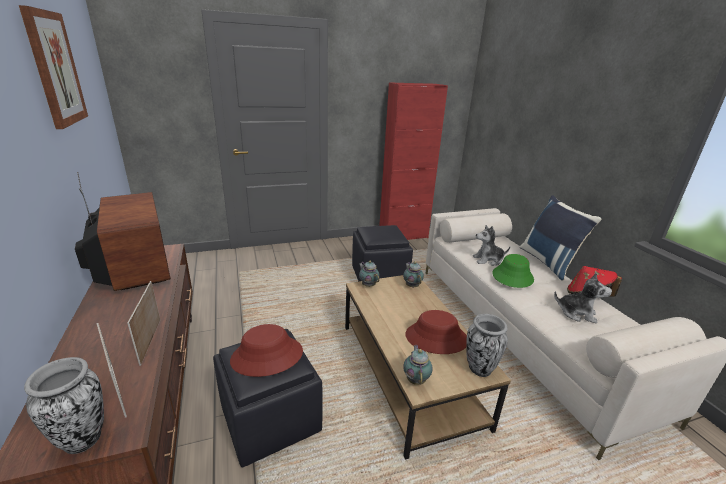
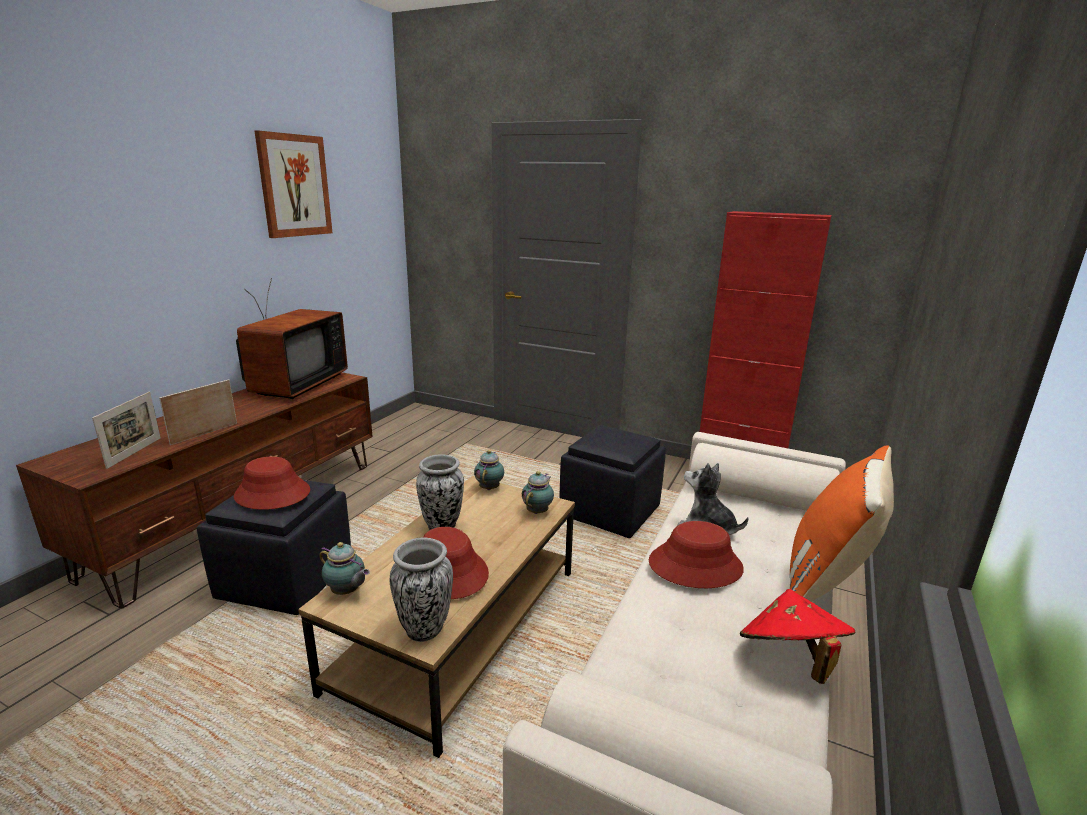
camera: 45 degrees right, 5 degrees down
vase [24,357,104,454] -> vase moved to [416,454,464,530]
teapot [403,345,433,385] -> teapot turned 75 degrees clockwise [319,542,370,595]
green hat [492,254,534,288] -> red hat [649,521,744,588]
blue pillow [520,195,601,281] -> orange pillow [790,445,894,602]
plush toy [554,272,612,324] -> none

